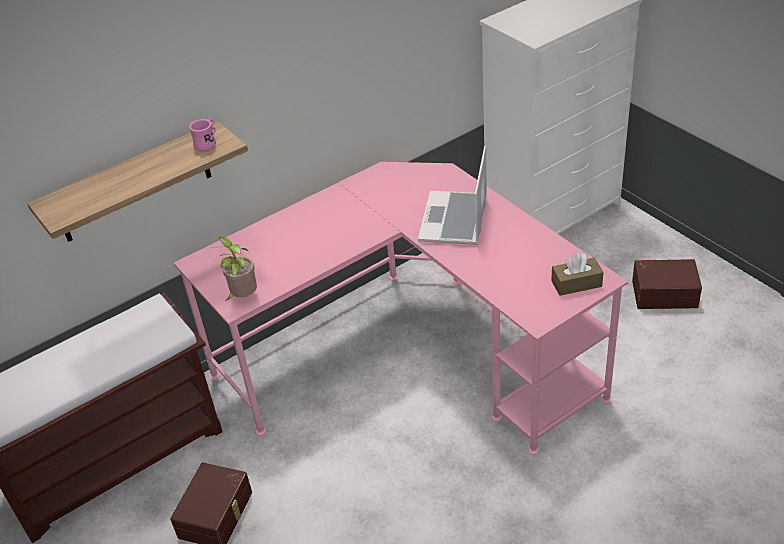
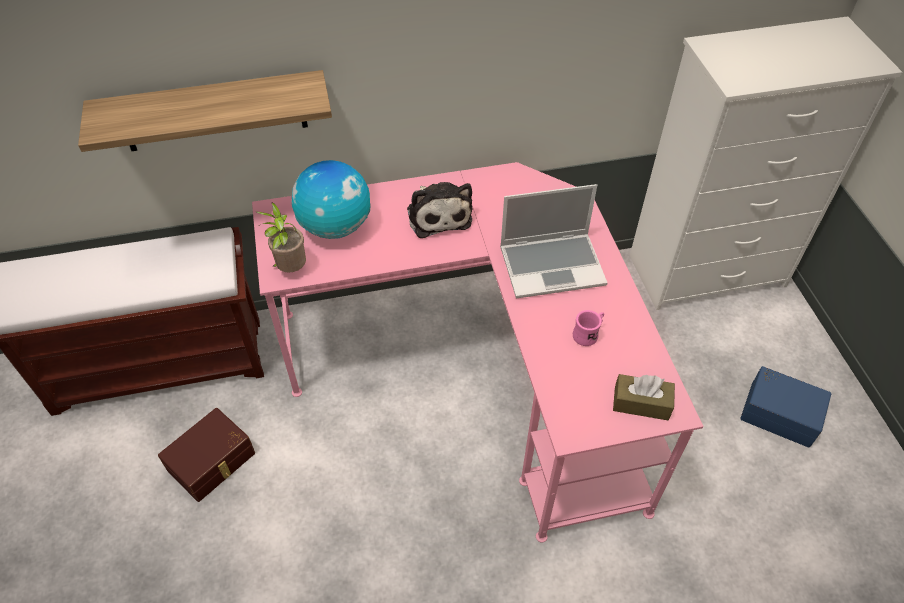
camera: 20 degrees right, 10 degrees up
pink mug [189,119,216,151] -> pink mug moved to [573,310,604,346]
laptop [418,146,487,245] -> laptop turned 135 degrees counterclockwise [500,184,607,299]
brown storage box [632,259,702,309] -> blue storage box [740,366,831,448]
none -> globe [292,160,371,239]
none -> plush toy [407,182,472,238]

